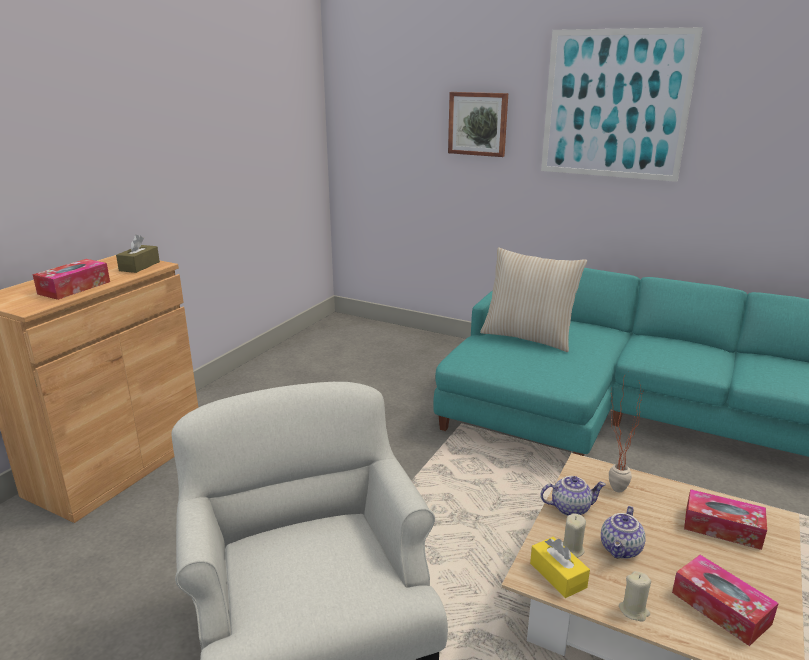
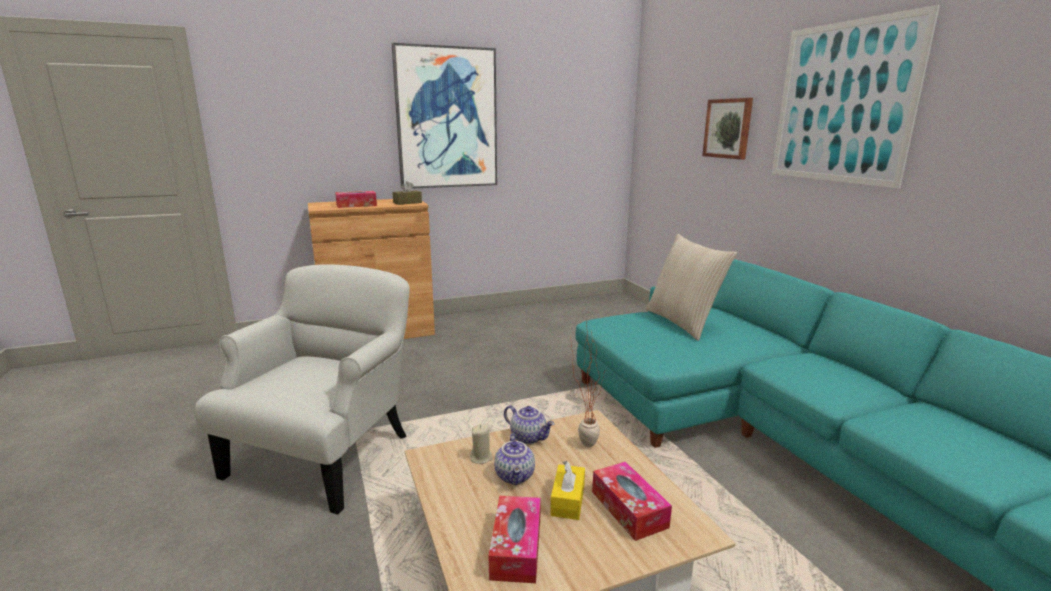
camera: 40 degrees right, 5 degrees down
yellow tissue box [530,537,590,598] -> yellow tissue box moved to [550,461,585,520]
teapot [601,506,646,559] -> teapot turned 75 degrees counterclockwise [494,434,535,485]
beige candle [619,571,651,622] -> none
none -> picture [392,43,497,189]

